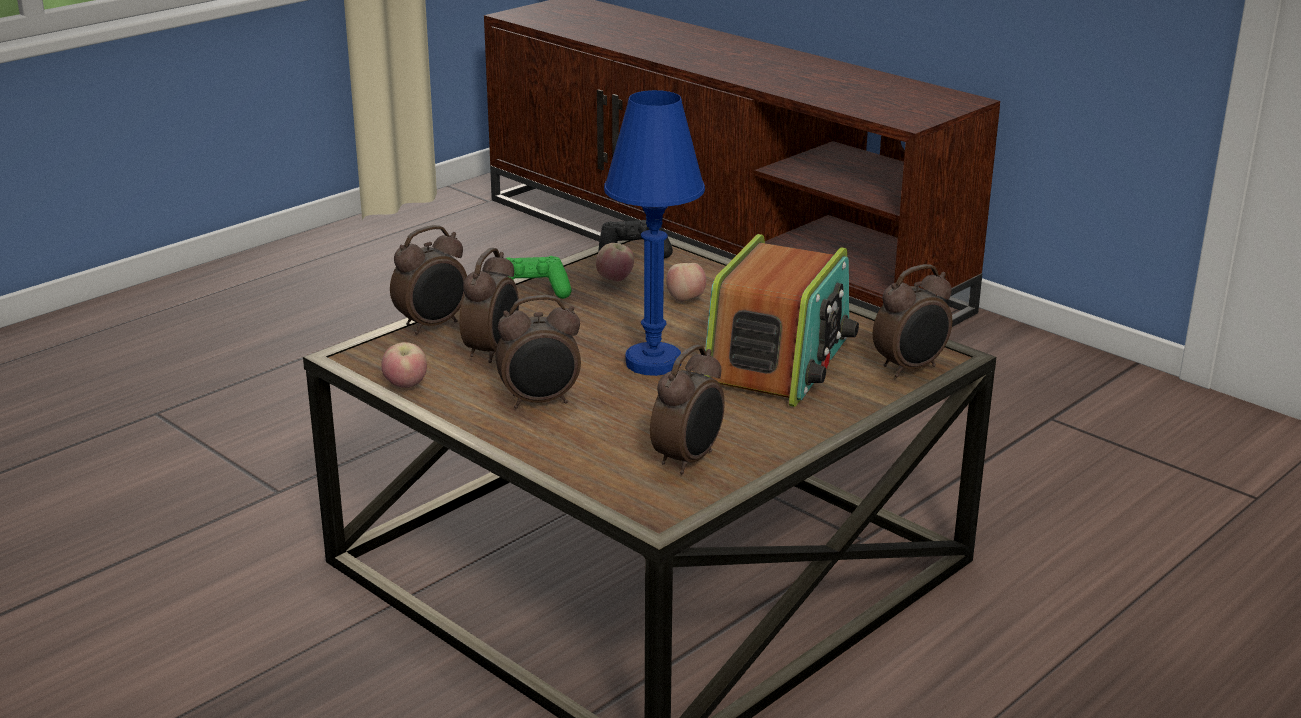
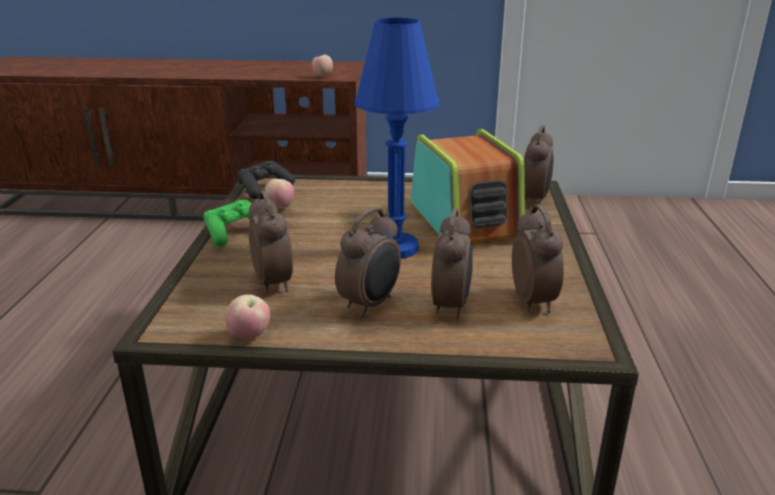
camera: 40 degrees left, 0 degrees up
alarm clock [390,225,467,334] -> alarm clock moved to [431,208,473,319]
apple [666,263,706,302] -> apple moved to [312,55,333,77]

